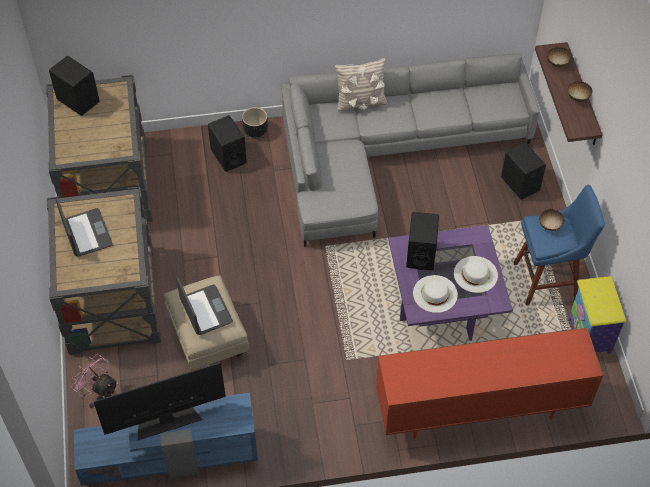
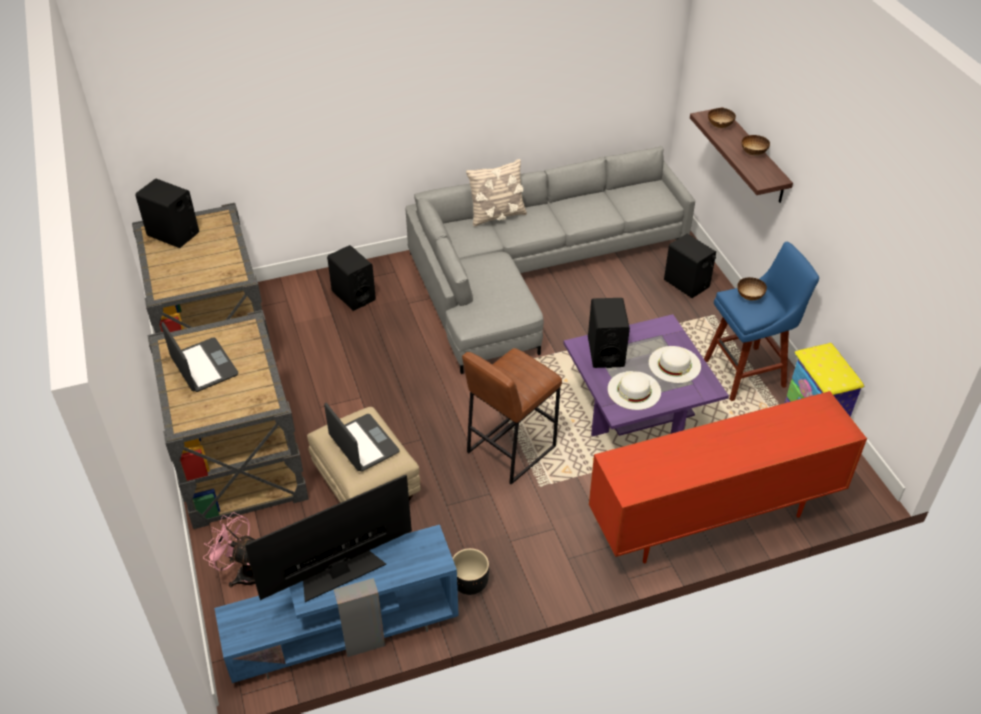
camera: 10 degrees left, 10 degrees down
black planter [242,107,268,138] -> black planter moved to [453,548,489,595]
none -> brown stool [462,348,562,484]

